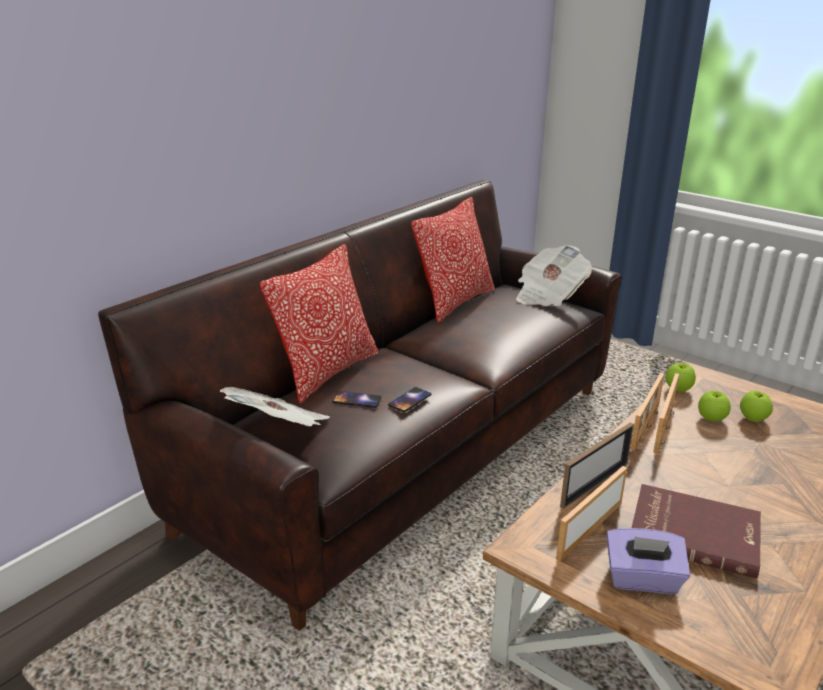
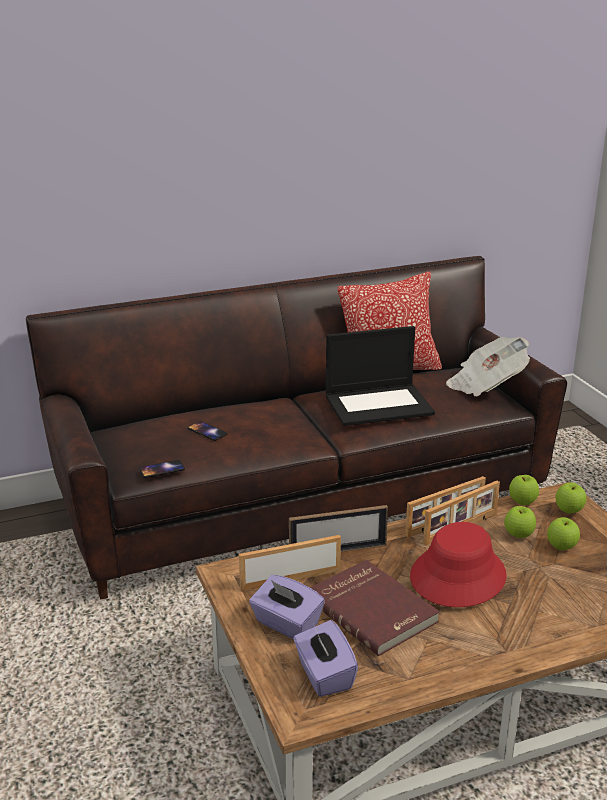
camera: 30 degrees right, 0 degrees up
newspaper [220,387,330,427] -> none
pillow [260,244,378,404] -> none
phone [388,387,432,412] -> phone moved to [139,460,185,478]
none -> purple tissue box [293,620,358,697]
none -> laptop [326,326,435,426]
none -> red hat [410,522,507,607]
none -> apple [555,482,586,513]

